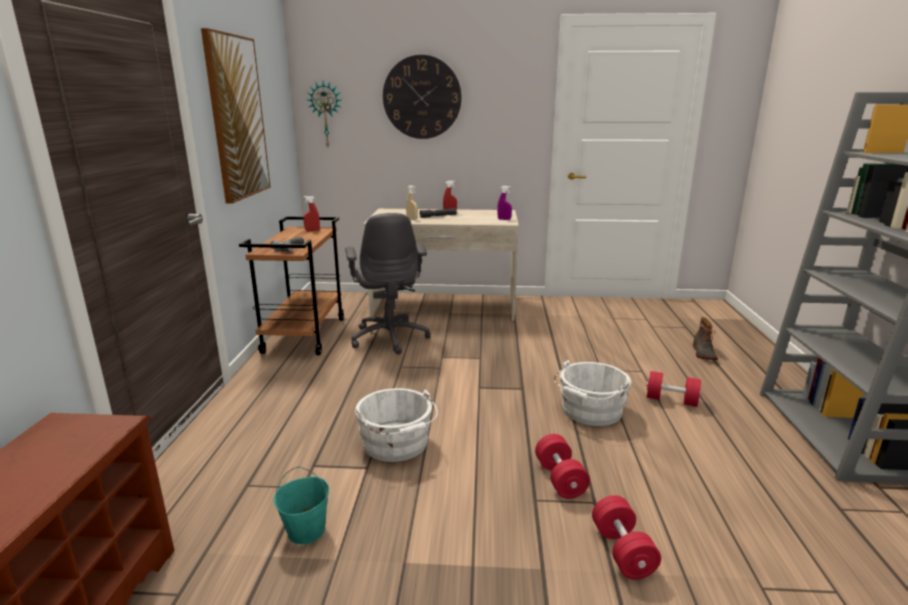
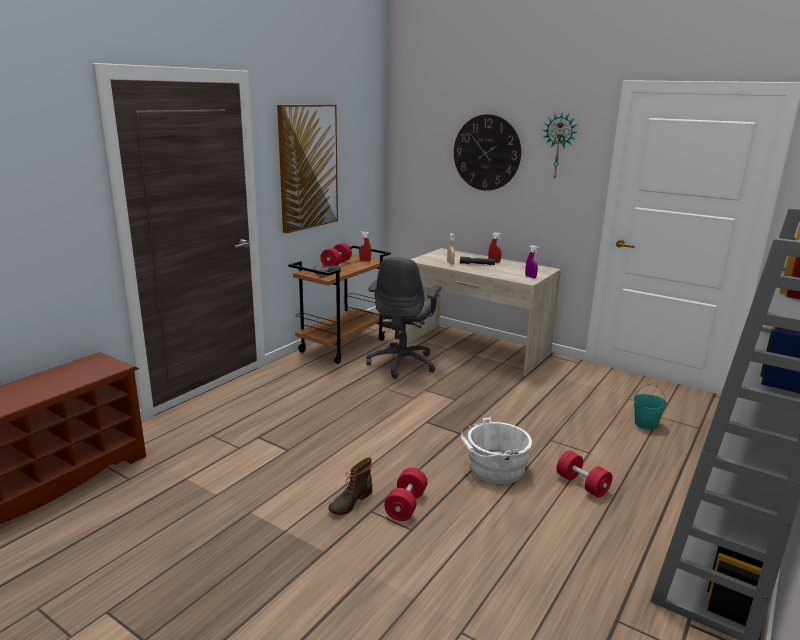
camera: 30 degrees right, 0 degrees up
turquoise bucket [274,466,329,545] -> turquoise bucket moved to [634,383,667,430]
wall clock [307,81,341,147] -> wall clock moved to [543,113,577,180]
white bucket [355,388,438,462] -> none
red dumbbell [592,495,661,580] -> red dumbbell moved to [320,243,352,267]
boot [693,317,718,360] -> boot moved to [329,458,372,515]

